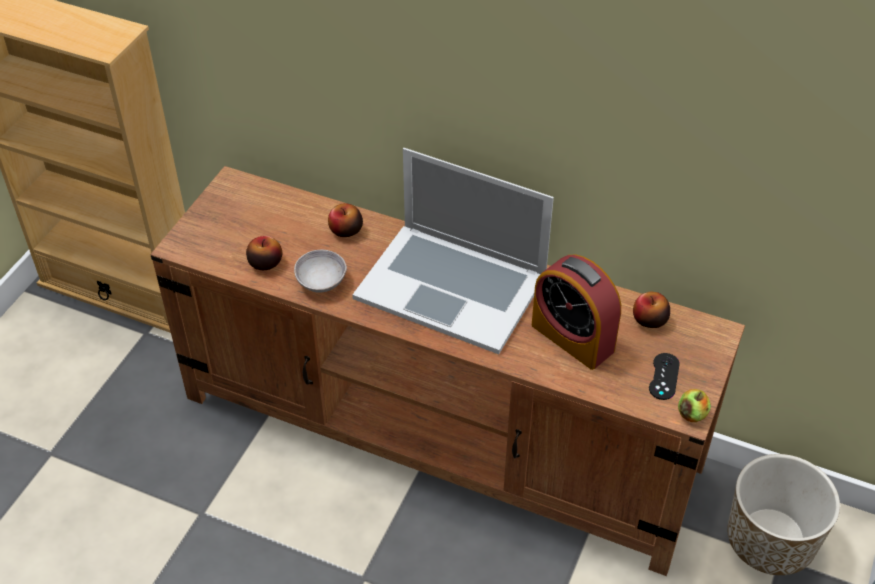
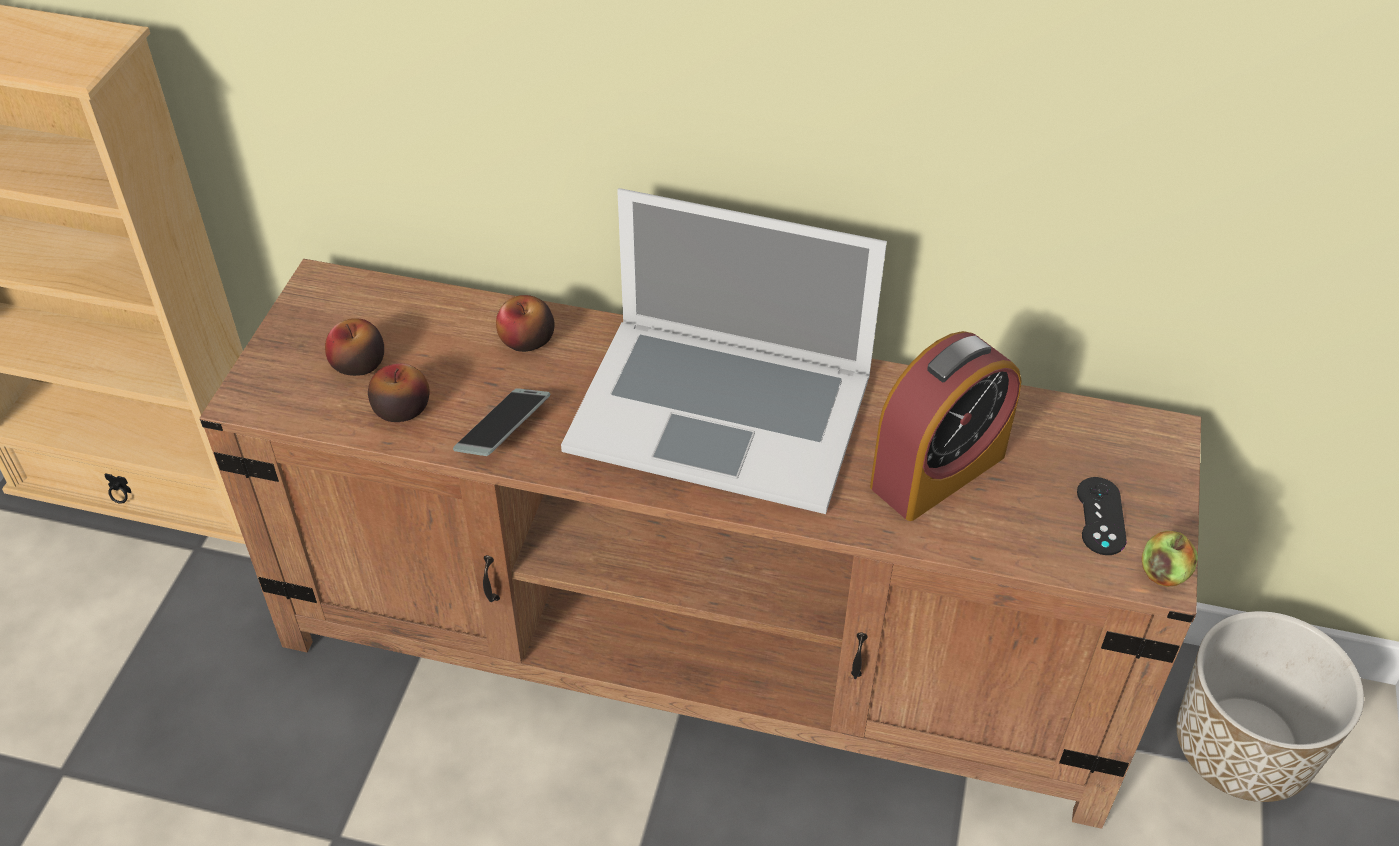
camera: 10 degrees left, 0 degrees up
grey bowl [294,250,347,293] -> phone [453,388,550,456]
alarm clock [531,255,621,370] -> alarm clock turned 75 degrees counterclockwise [870,331,1022,521]
apple [633,292,670,328] -> apple moved to [325,318,384,376]

